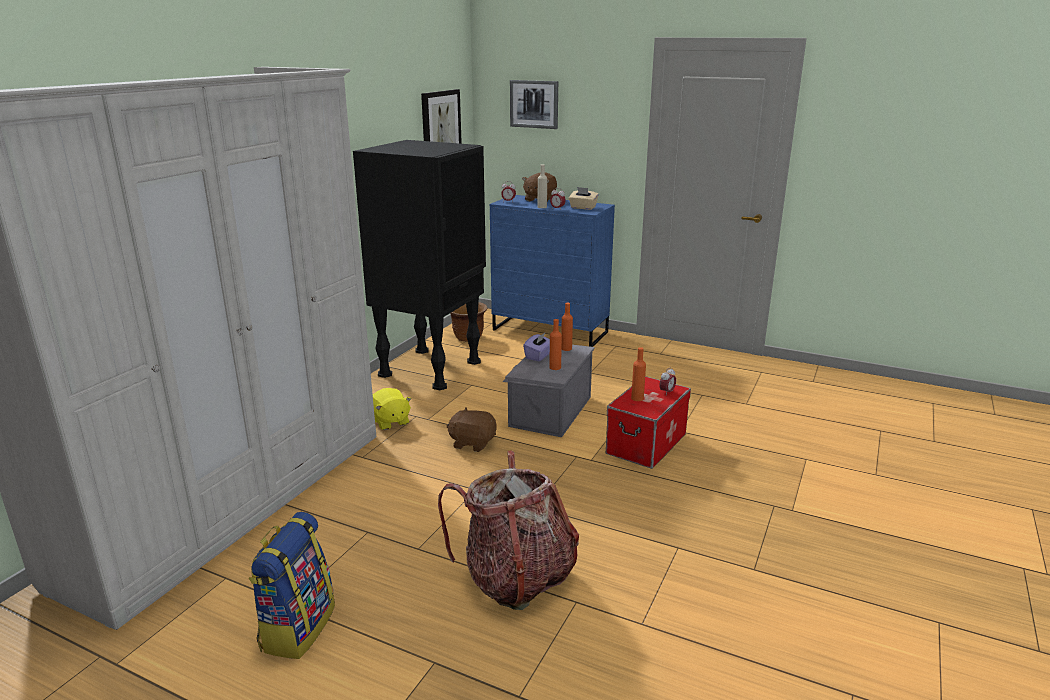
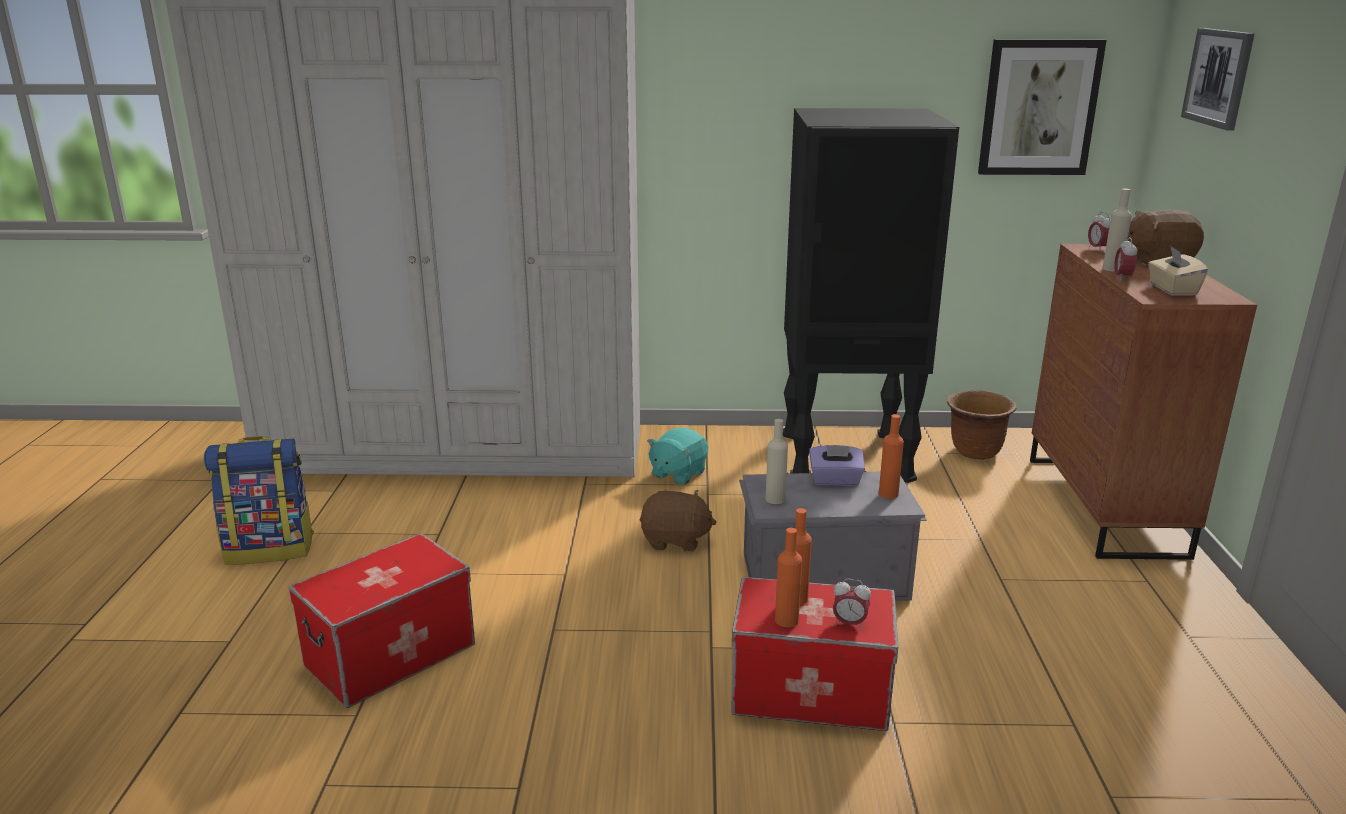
camera: 65 degrees right, 0 degrees up
yellow plush toy [373,388,412,430] -> turquoise plush toy [647,428,708,485]
backpack [438,450,579,610] -> storage box [289,533,475,708]
brown plush toy [446,407,497,452] -> brown plush toy turned 105 degrees clockwise [640,490,716,552]
blue dresser [489,195,615,347] -> brown dresser [1030,244,1257,560]
orange bottle [549,319,562,370] -> orange bottle moved to [775,528,802,627]
none -> beige bottle [766,419,788,504]

